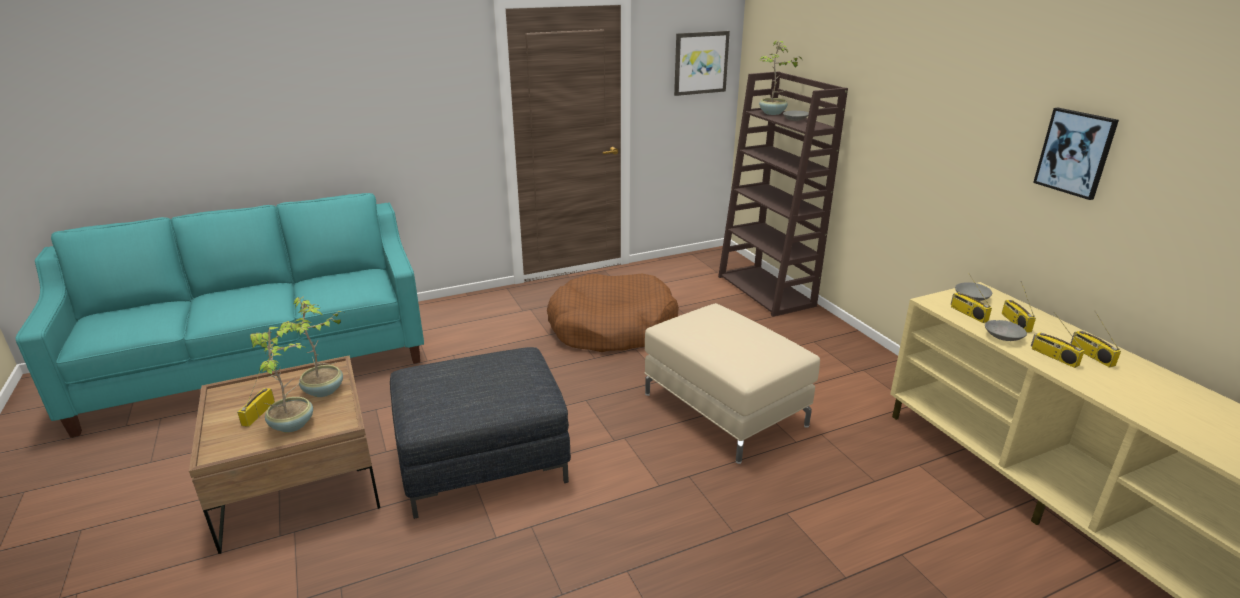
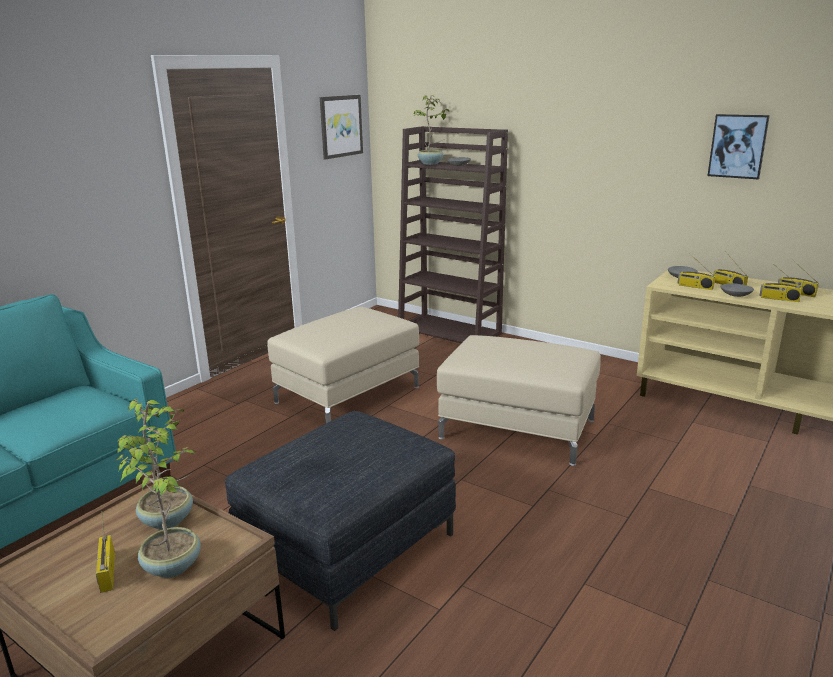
camera: 30 degrees left, 5 degrees down
brown dog bed [547,274,679,352] -> beige ottoman [267,306,419,423]

